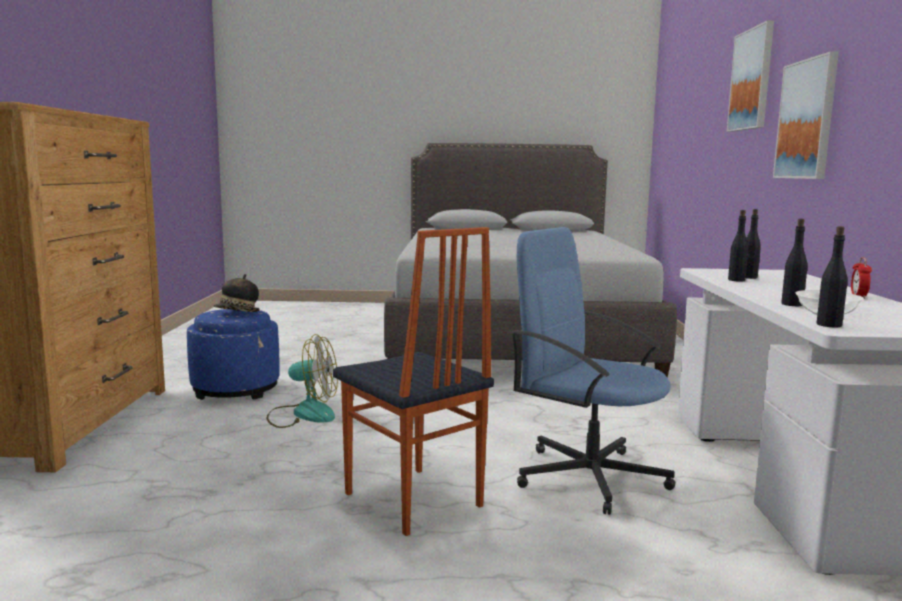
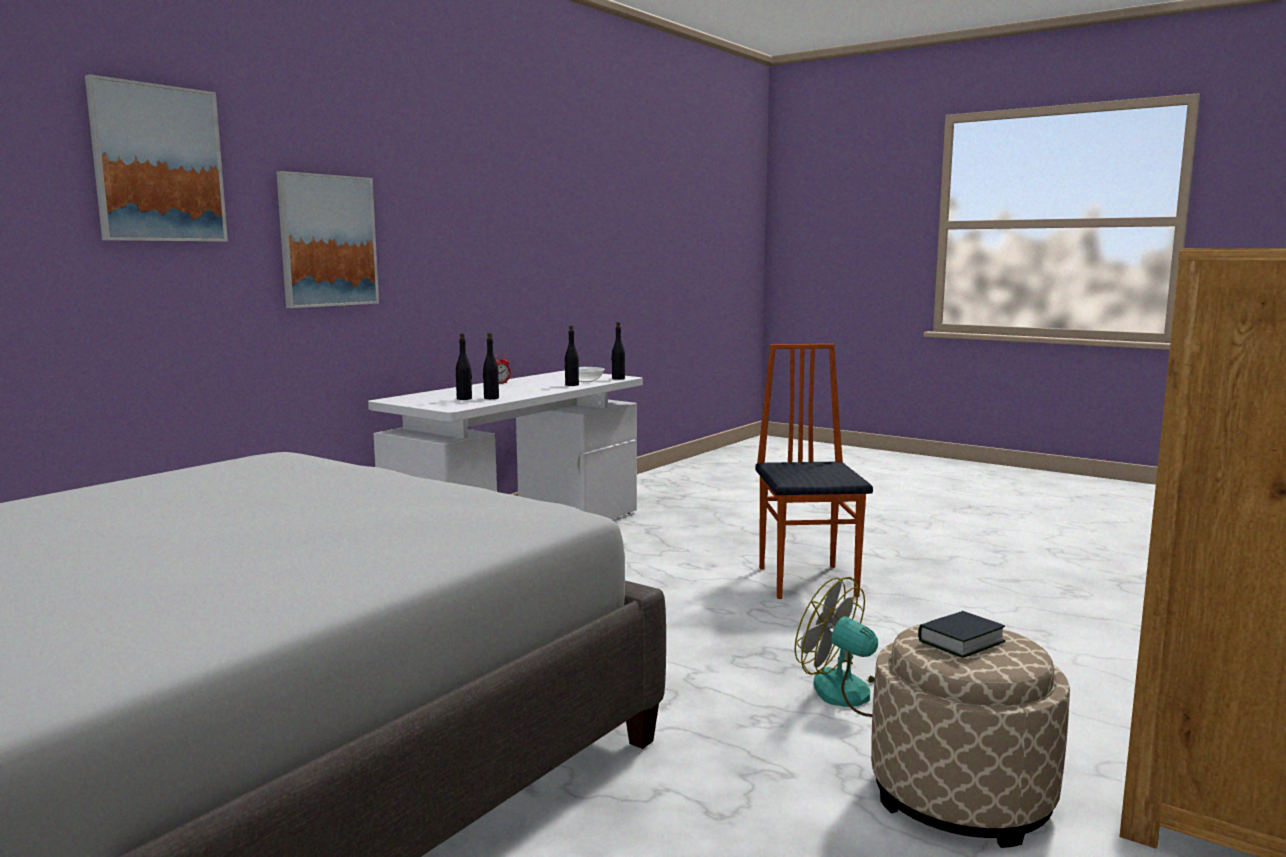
camera: 145 degrees left, 0 degrees up
blue ottoman [187,309,279,400] -> beige ottoman [871,624,1070,848]
hat [213,274,260,312] -> book [918,611,1006,658]
blue office chair [511,227,676,515] -> none

